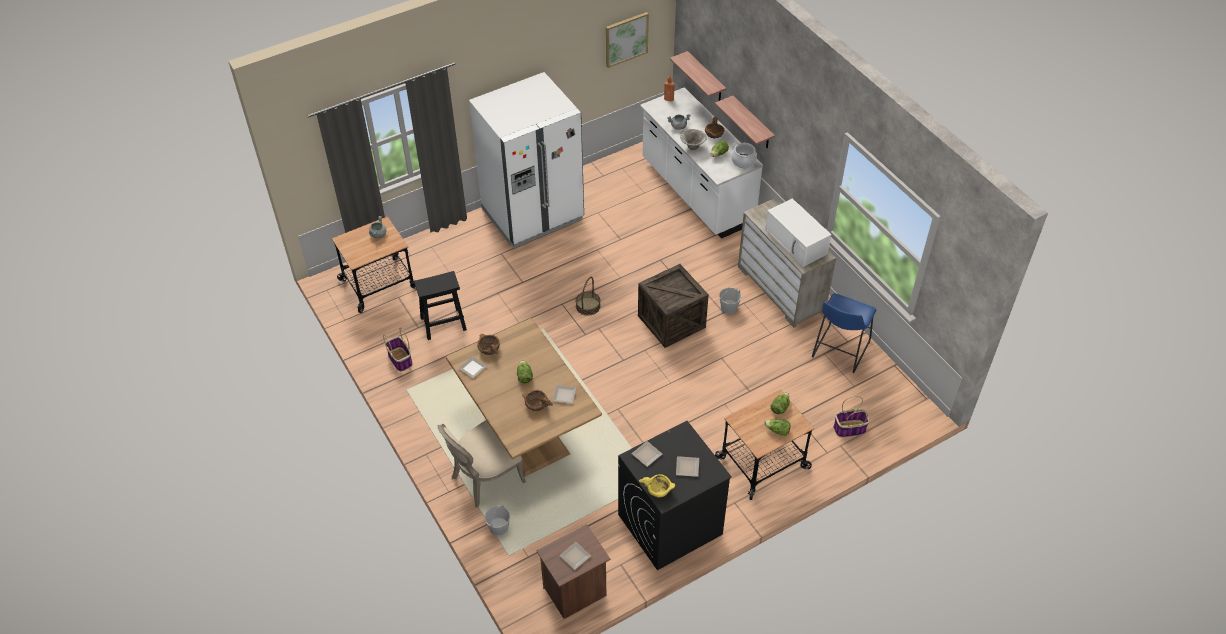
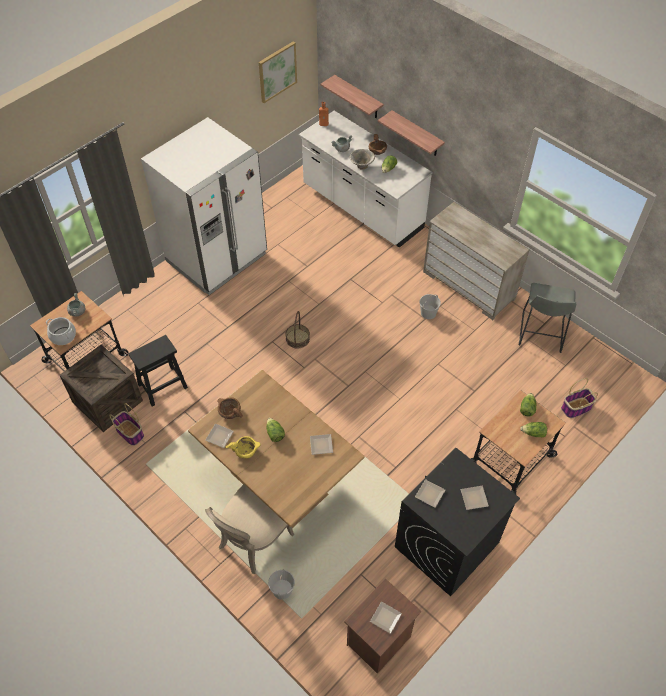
camera: 15 degrees left, 5 degrees up
brown bowl [522,390,553,411] -> none
crate [638,264,709,348] -> crate moved to [60,345,143,432]
yellow bowl [639,474,675,498] -> yellow bowl moved to [226,436,261,459]
cooking pot [731,142,757,168] -> cooking pot moved to [46,317,76,345]
white microwave [765,198,831,267] -> none
blue stool [812,293,876,373] -> grey stool [519,283,576,353]

